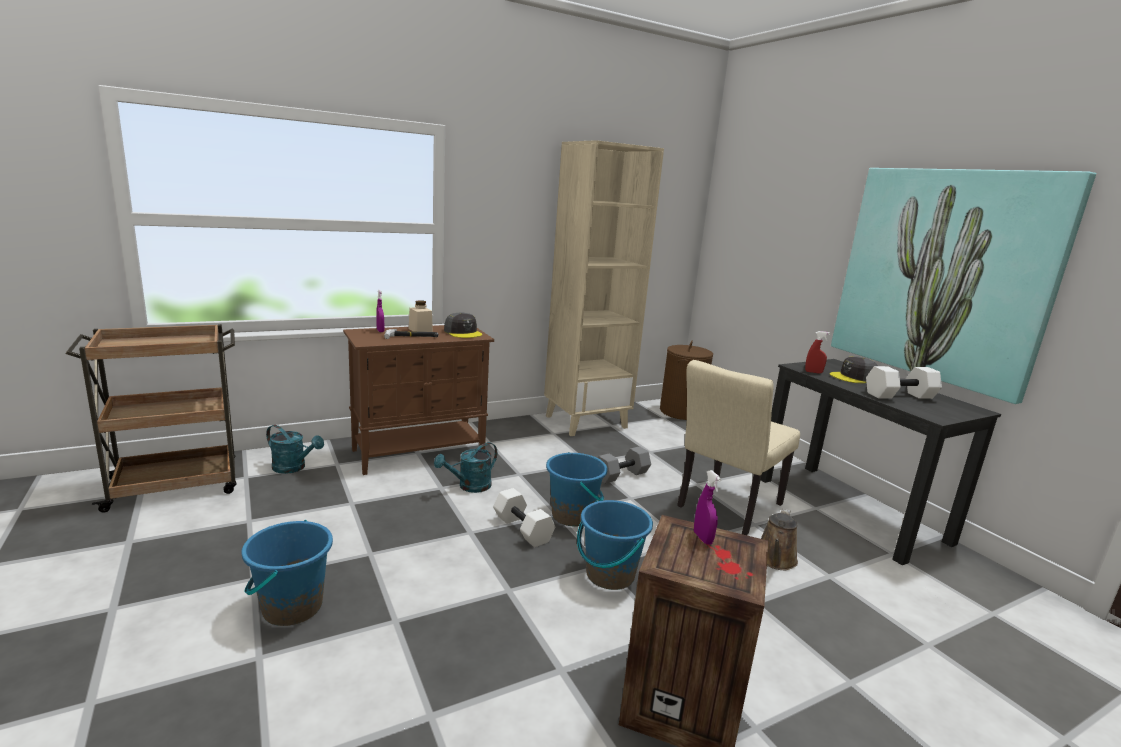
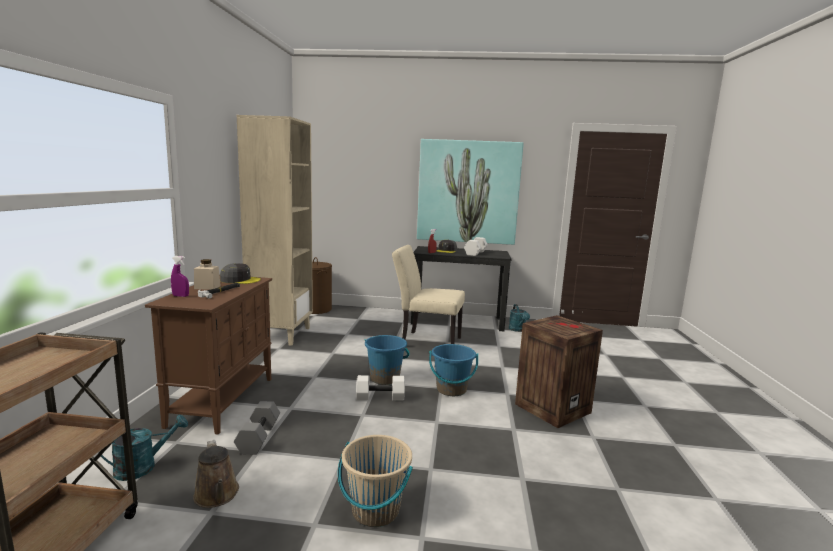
camera: 55 degrees left, 5 degrees down
blue bucket [241,520,333,626] -> beige bucket [338,435,413,527]
turquoise watering can [434,442,497,493] -> turquoise watering can moved to [509,304,530,332]
grey dumbbell [598,446,651,484] -> grey dumbbell moved to [234,401,280,455]
beige chair [677,360,800,535] -> beige chair turned 120 degrees clockwise [392,245,465,344]
purple spray bottle [694,470,721,545] -> none
brown watering can [761,509,798,570] -> brown watering can moved to [193,440,239,508]

